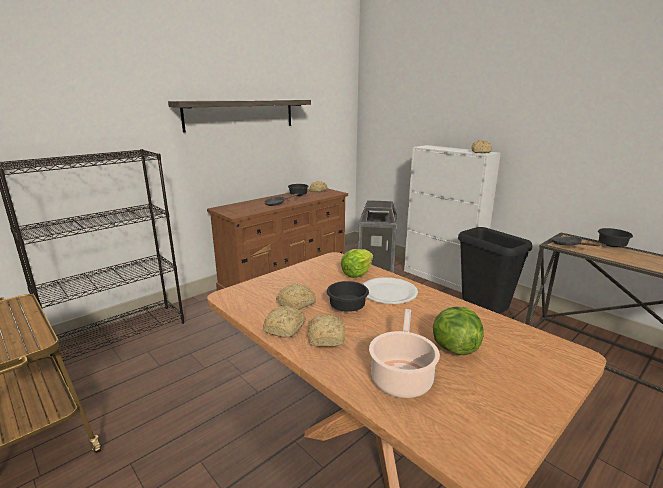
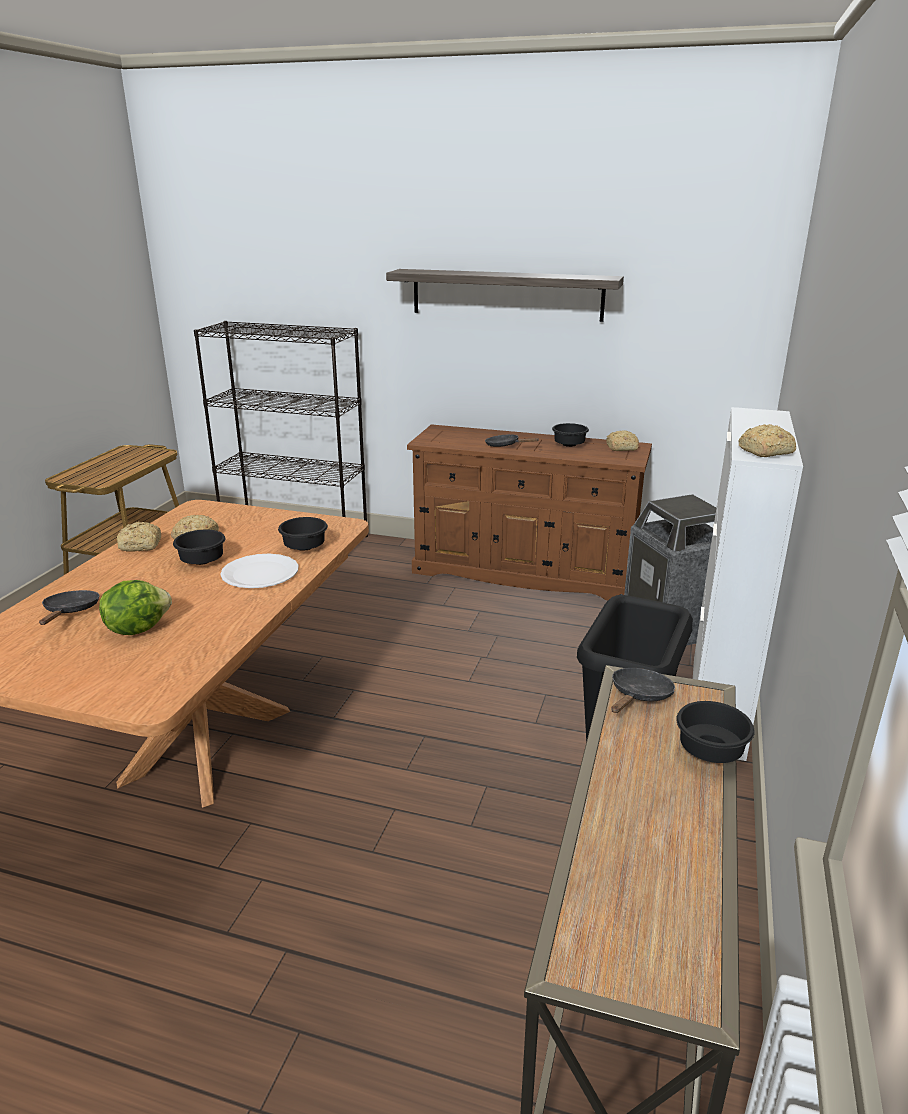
camera: 60 degrees right, 5 degrees up
bread [308,314,345,347] -> none
lettuce [341,249,373,278] -> black bowl [278,517,328,551]
cooking pot [369,309,440,398] -> black frying pan [39,590,100,625]

